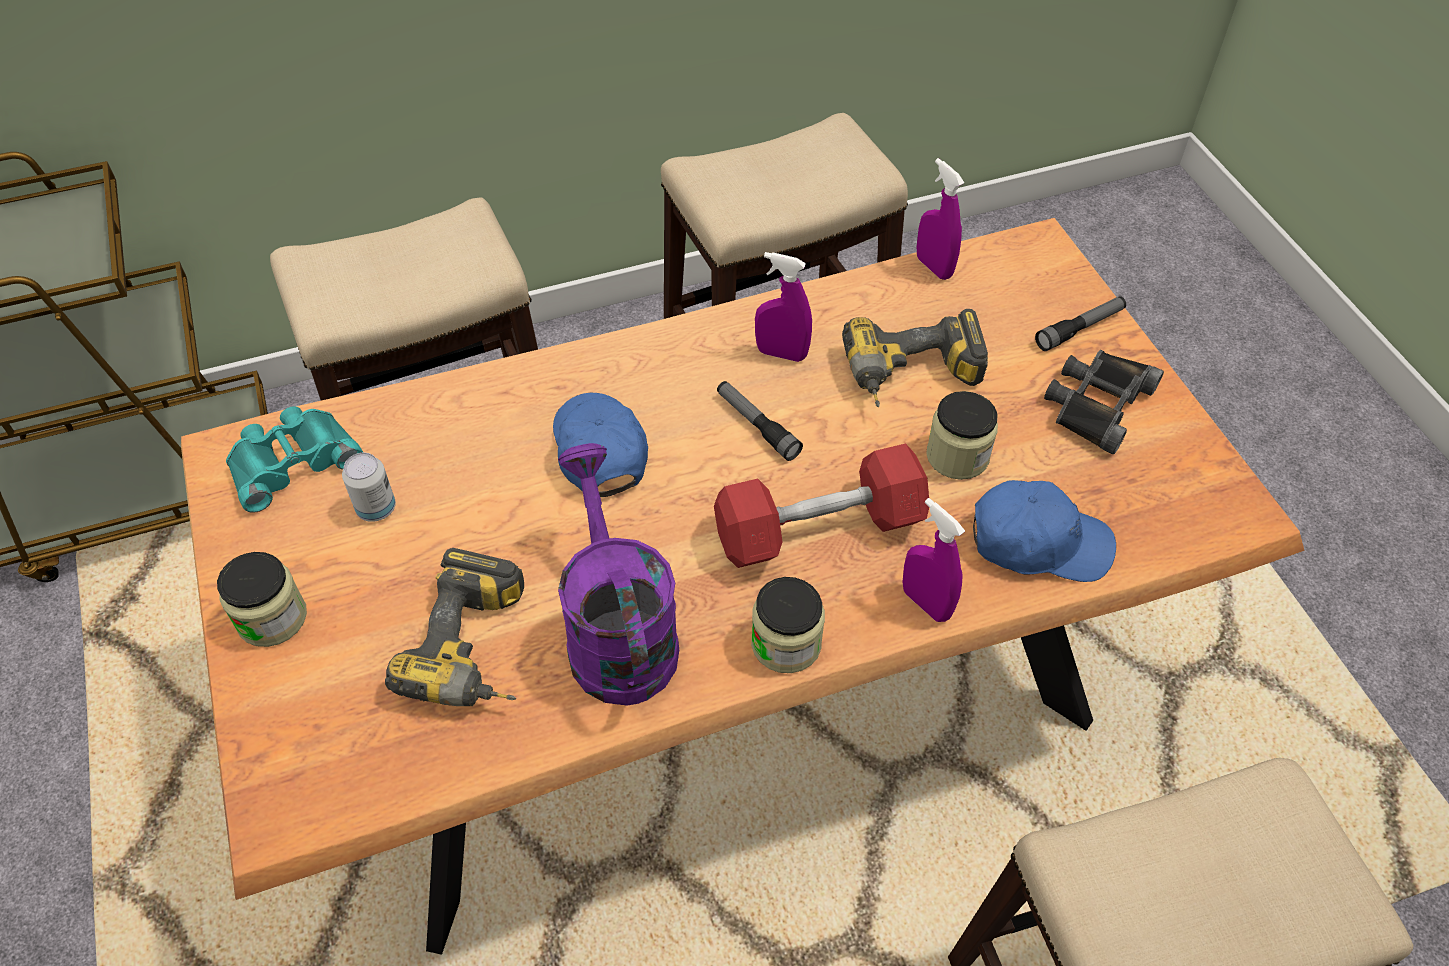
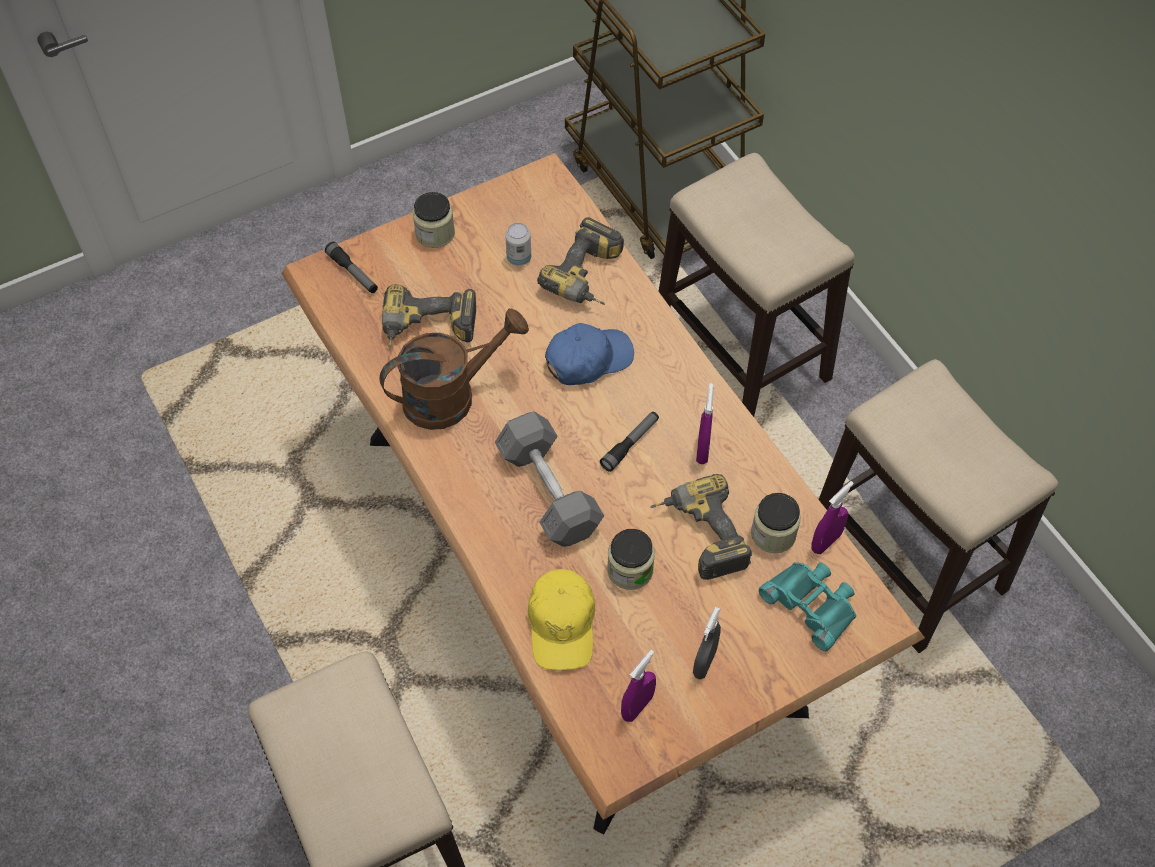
camera: 80 degrees right, 5 degrees up
turquoise binoculars [226,406,364,513] -> turquoise binoculars moved to [759,562,856,651]
purple watering can [558,443,679,705] -> brown watering can [379,308,529,430]
red dumbbell [714,443,929,568] -> grey dumbbell [495,411,604,547]
jar [751,577,825,673] -> jar moved to [751,493,801,553]
purple spray bottle [903,498,965,622] -> purple spray bottle moved to [621,650,656,722]
blue cap [973,480,1116,582] -> yellow cap [528,569,595,670]
flashlight [1035,296,1126,351] -> flashlight moved to [325,242,378,293]
black binoculars [1044,350,1164,454] -> grey spray bottle [693,607,721,679]
none -> power drill [537,217,624,305]

